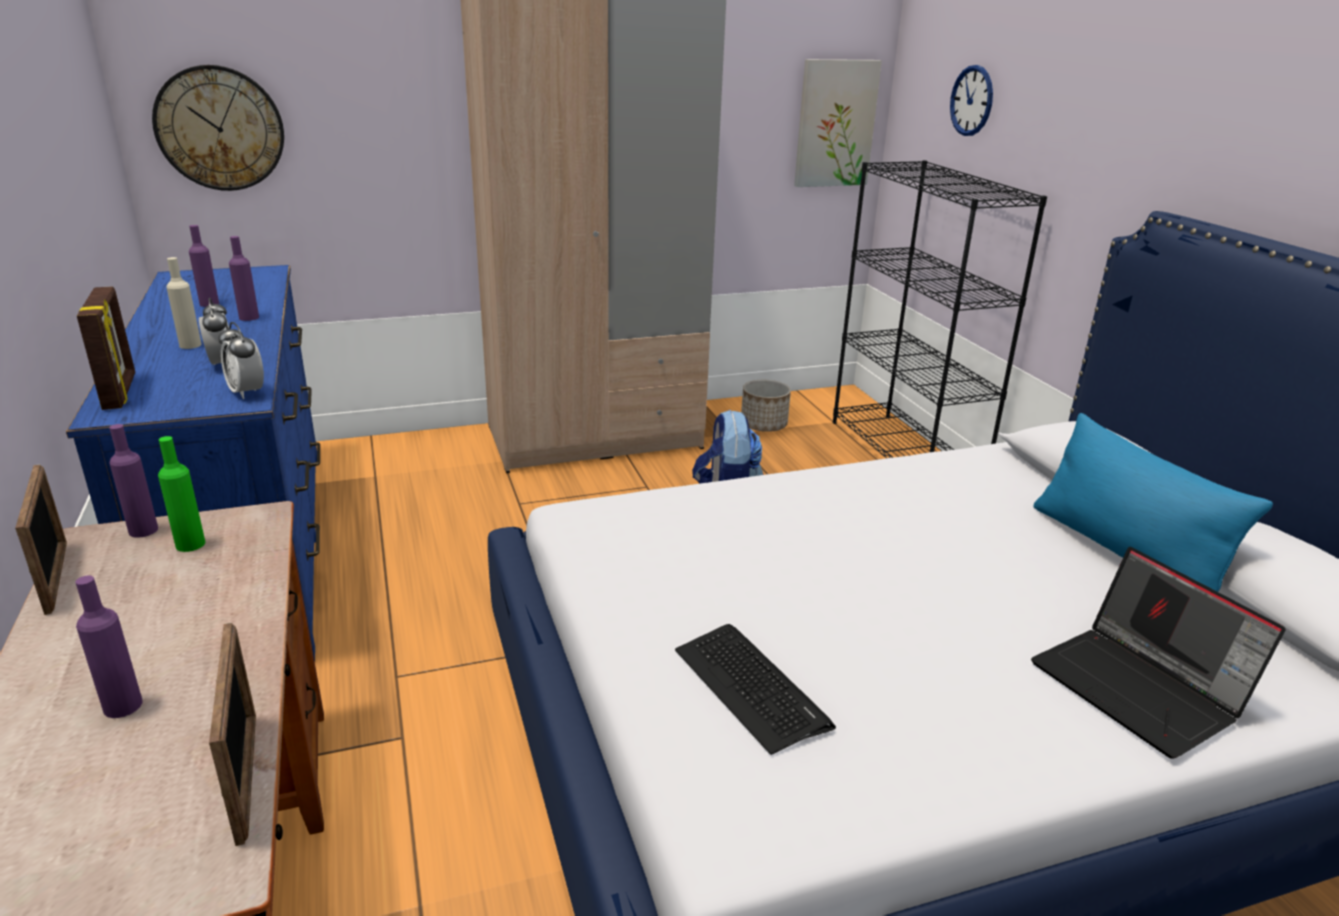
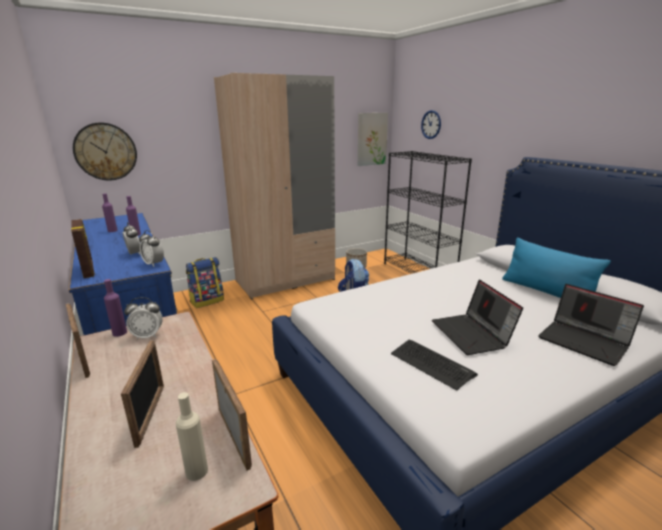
camera: 10 degrees left, 5 degrees down
purple bottle [75,576,143,718] -> picture frame [121,340,164,448]
green bottle [158,436,205,552] -> alarm clock [124,297,163,340]
beige bottle [166,257,202,349] -> beige bottle moved to [176,392,208,481]
none -> backpack [186,257,224,308]
none -> laptop [432,280,523,355]

